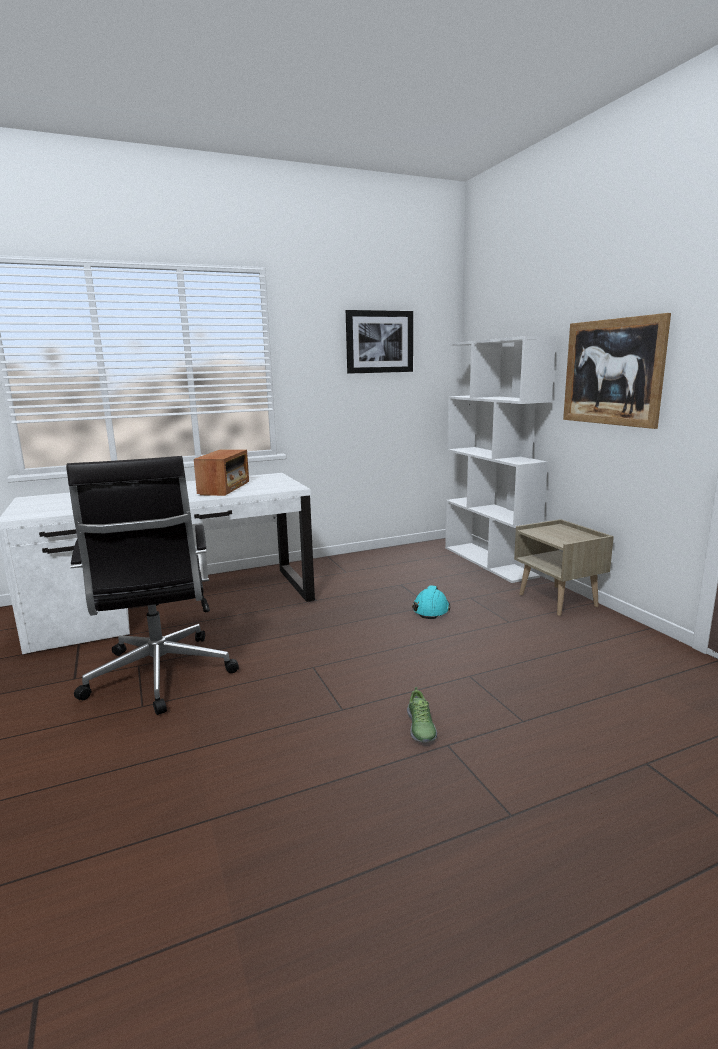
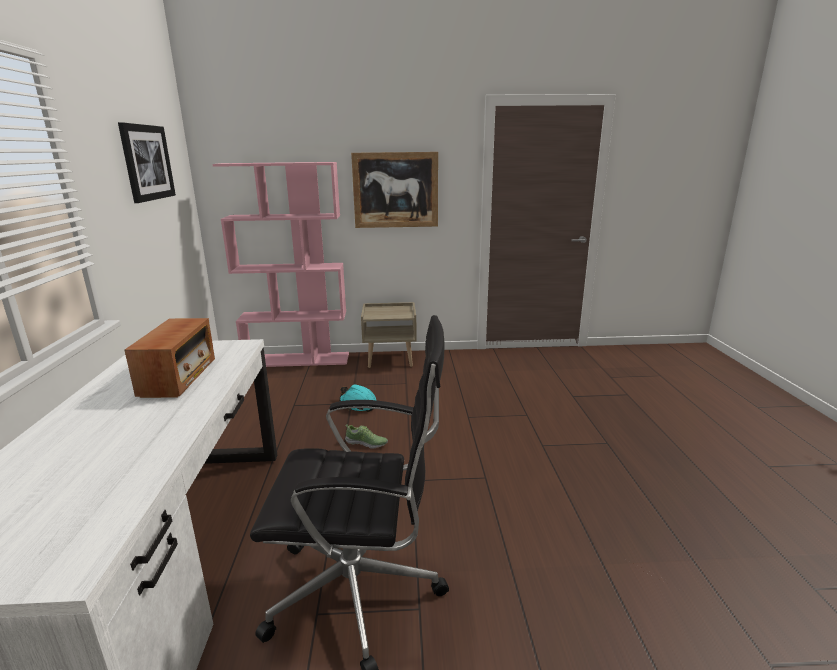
camera: 70 degrees left, 5 degrees up
radio [194,449,249,496] -> radio turned 60 degrees clockwise [124,318,215,398]
shoe [407,687,437,743] -> shoe moved to [345,424,388,448]
white bookcase [445,336,556,583] -> pink bookcase [213,162,349,367]

